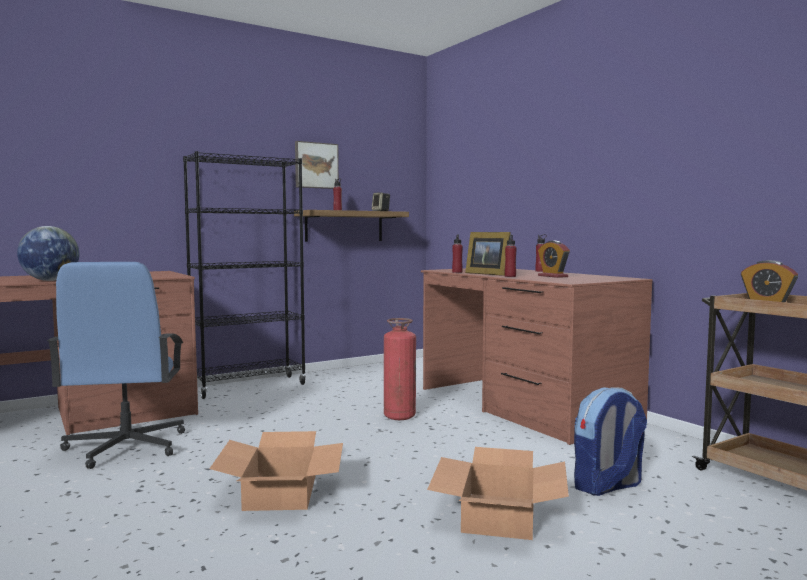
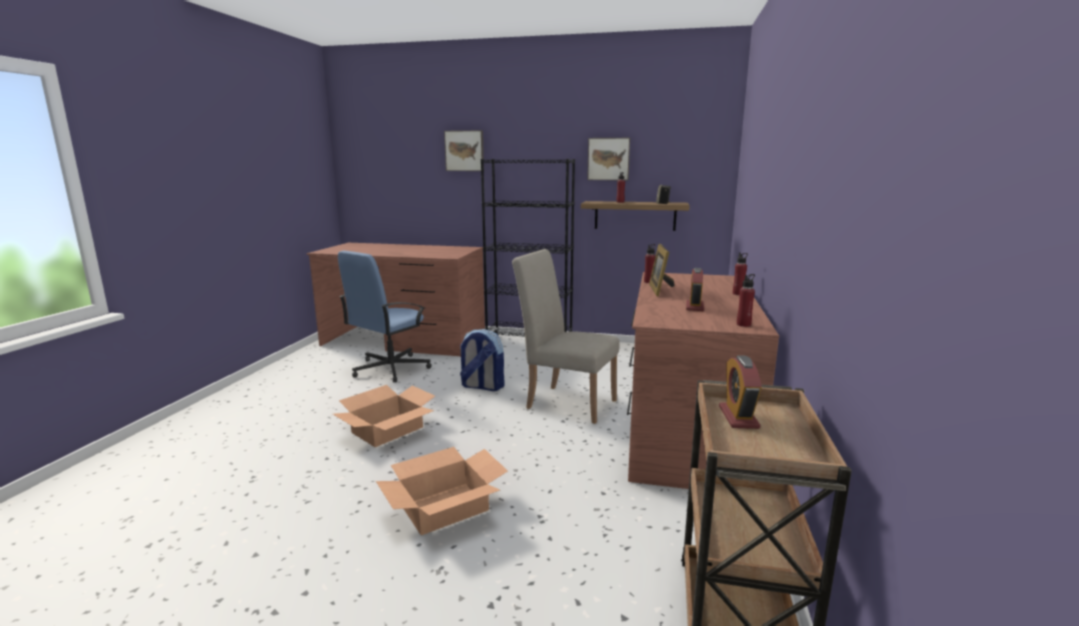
camera: 45 degrees right, 10 degrees up
globe [17,226,80,281] -> none
fire extinguisher [384,318,416,420] -> beige chair [512,249,620,424]
red bottle [505,235,517,277] -> red bottle moved to [737,274,755,327]
backpack [574,387,647,496] -> backpack moved to [460,329,505,391]
none -> picture [444,130,484,171]

